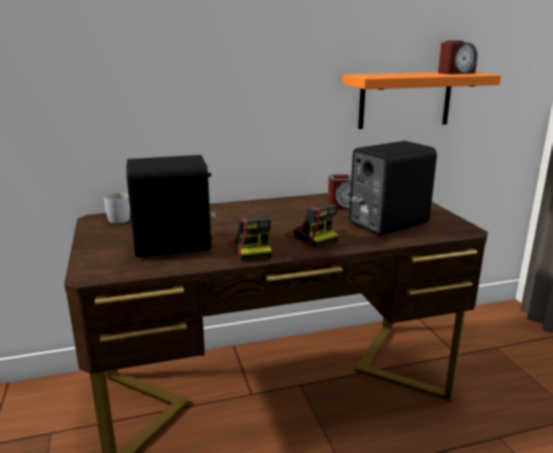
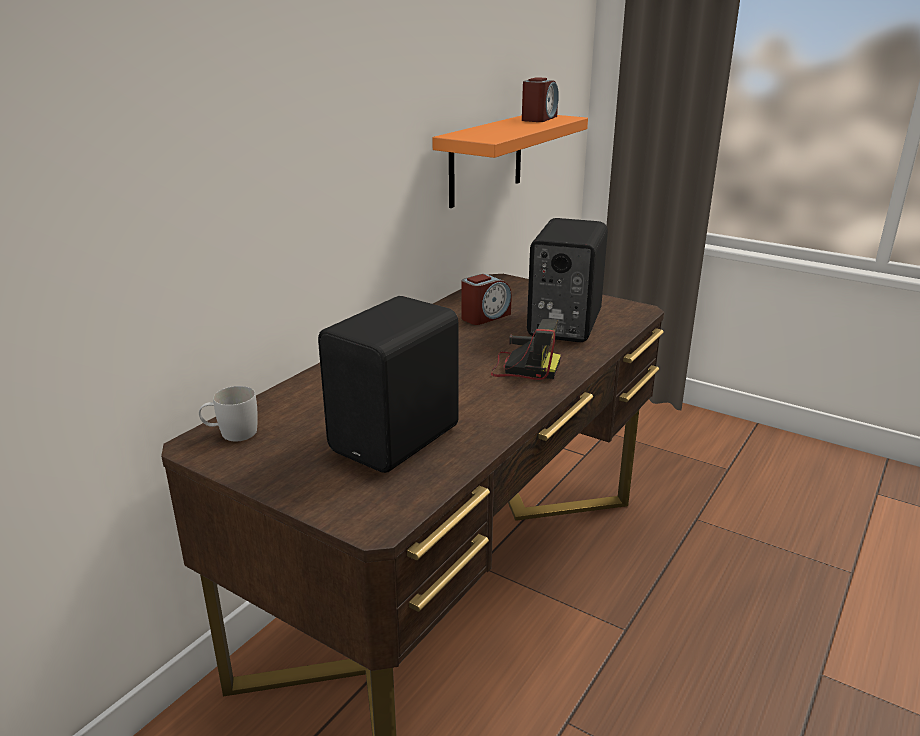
camera: 40 degrees left, 5 degrees up
camera [228,216,272,261] -> none

